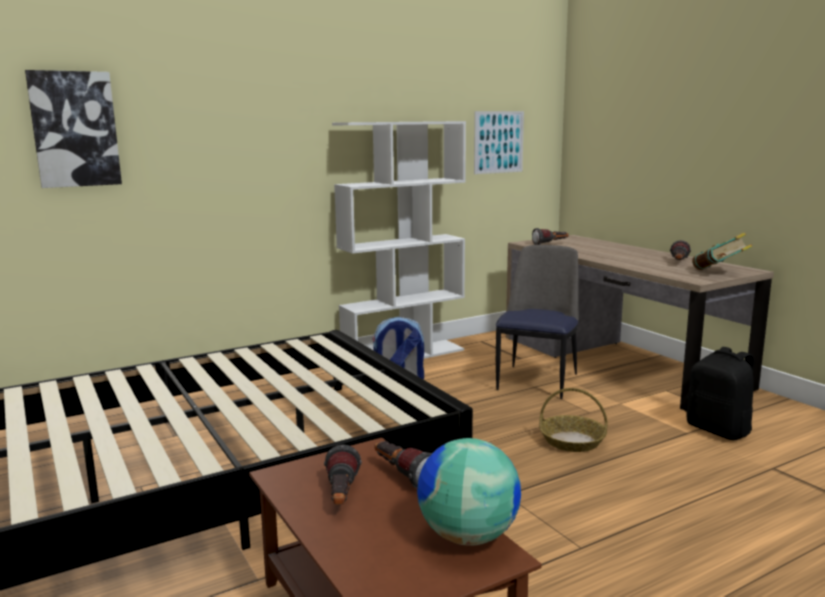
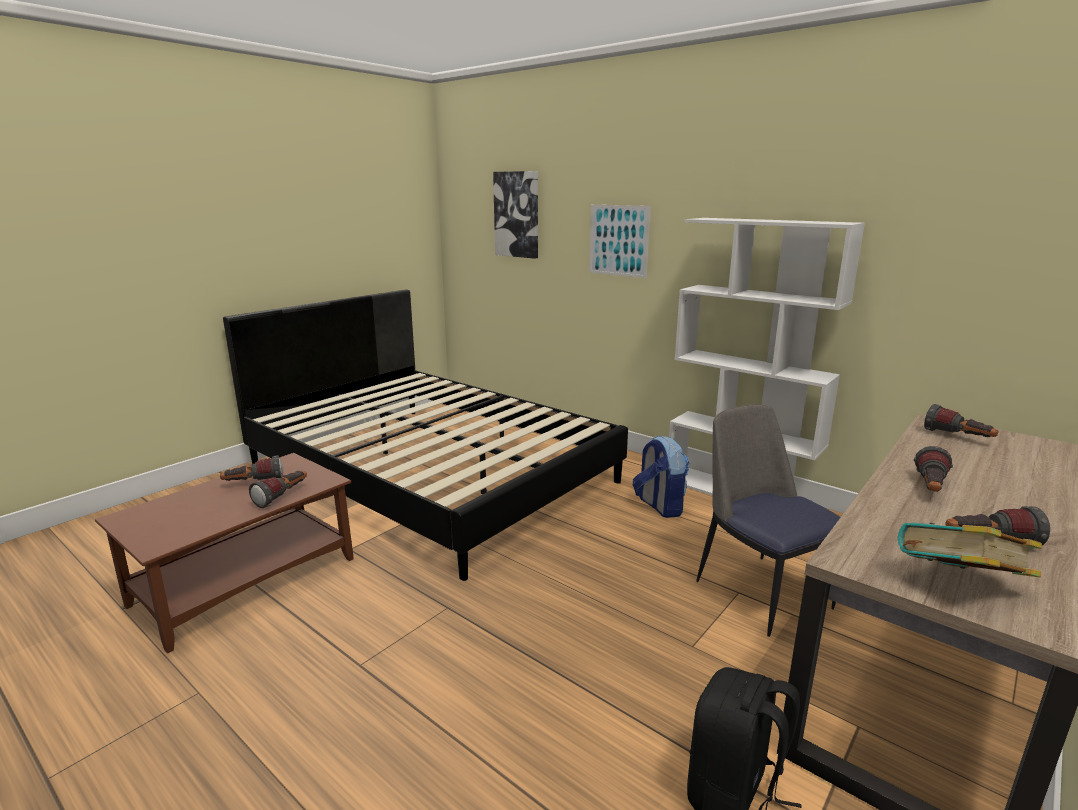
camera: 70 degrees right, 5 degrees up
globe [417,438,521,546] -> none
picture [474,111,524,174] -> picture moved to [589,205,651,278]
chair [496,245,579,399] -> chair turned 120 degrees counterclockwise [696,404,841,637]
basket [539,388,607,452] -> none
none -> flashlight [914,446,953,492]

